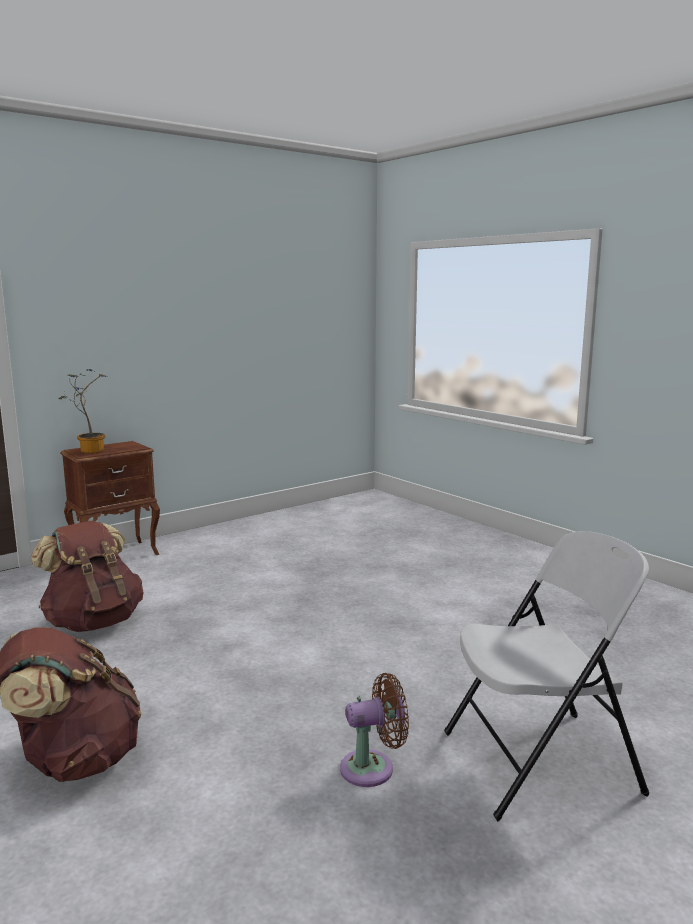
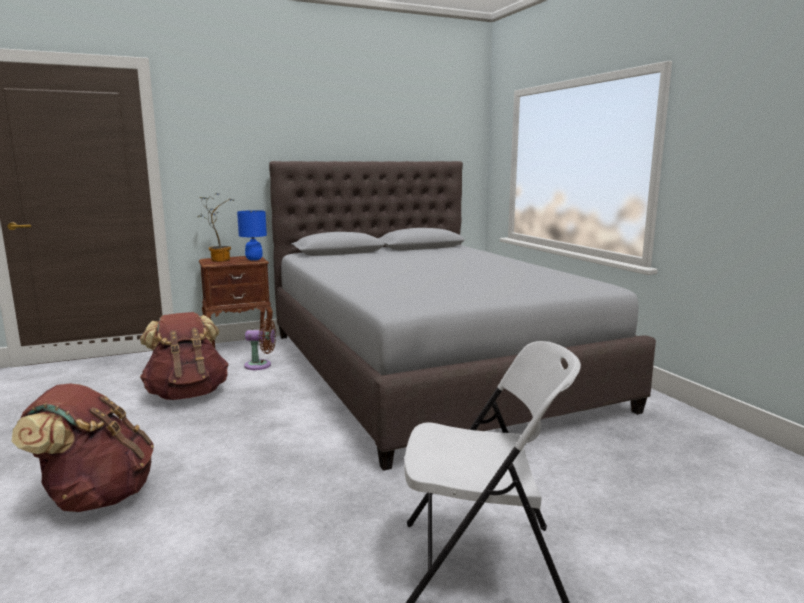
camera: 15 degrees right, 0 degrees up
brown fan [340,673,409,787] -> brown fan moved to [244,318,276,370]
none -> blue table lamp [237,210,267,260]
none -> grey bed [269,161,656,471]

